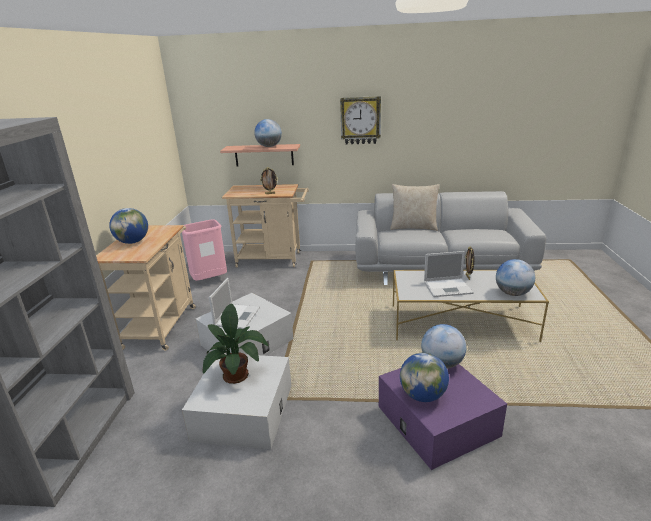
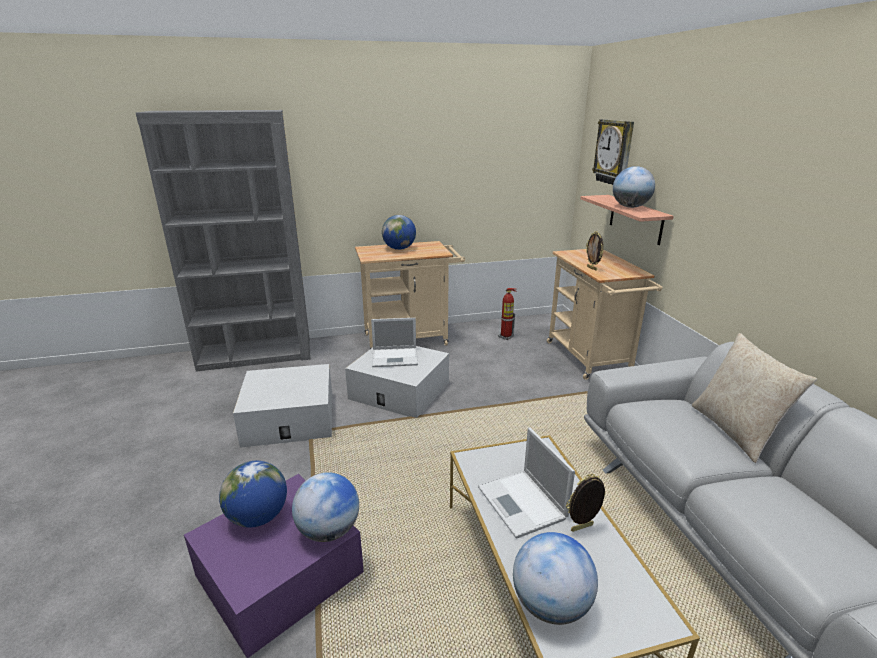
camera: 70 degrees right, 0 degrees up
pink trash can [182,219,227,281] -> fire extinguisher [498,288,517,340]
potted plant [203,304,268,384] -> none
wall clock [340,96,381,145] -> wall clock moved to [592,119,634,185]

